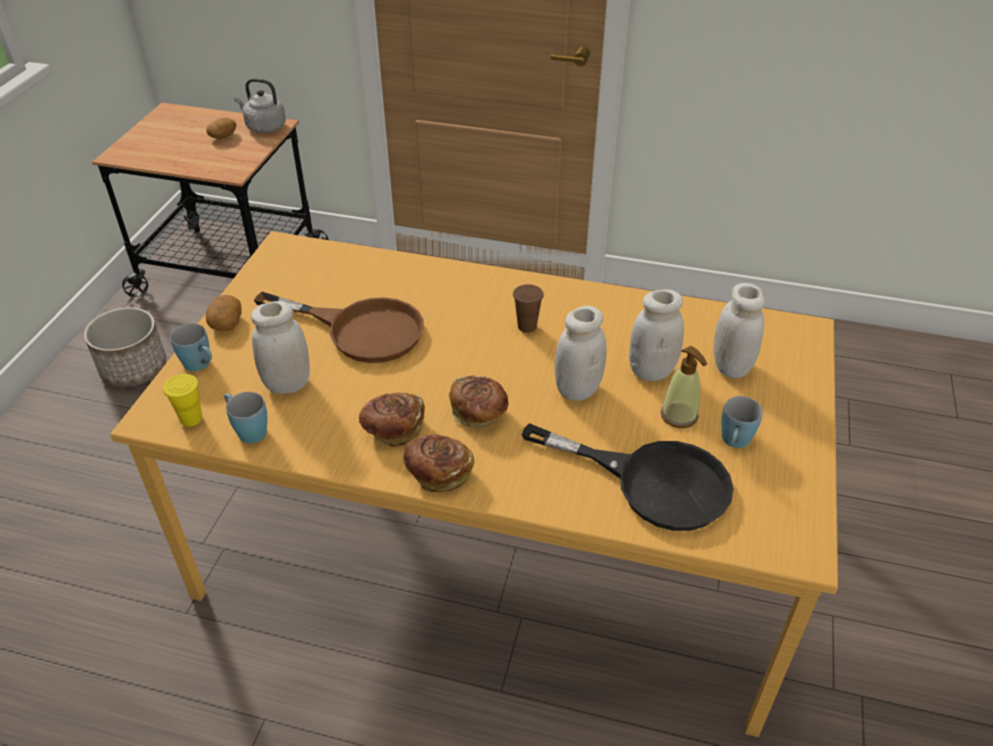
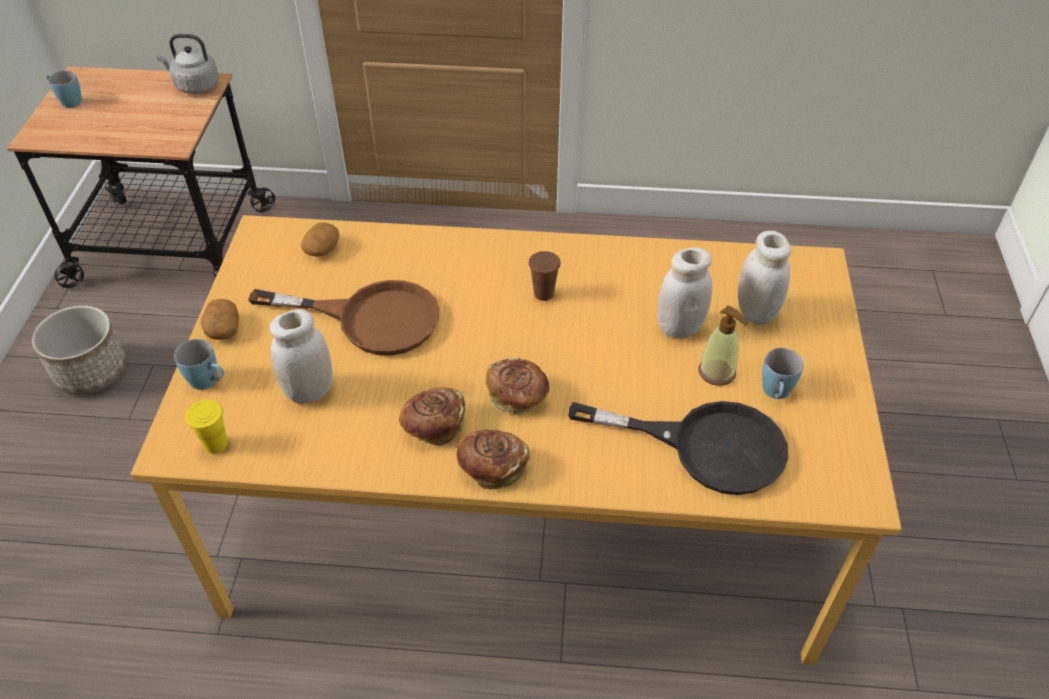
camera: 10 degrees left, 5 degrees up
potato [206,118,236,139] -> potato moved to [301,222,339,257]
blue mug [224,392,267,443] -> blue mug moved to [46,70,82,108]
white jar [555,306,606,401] -> none

